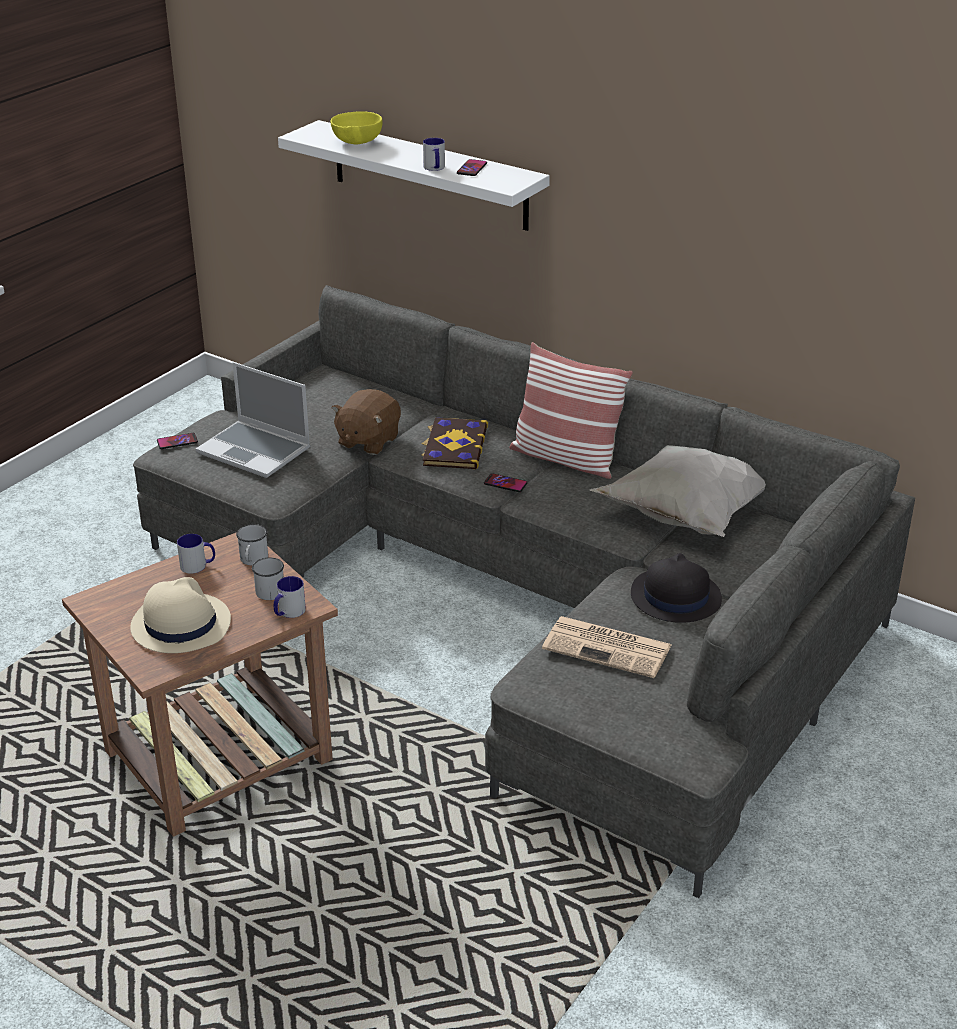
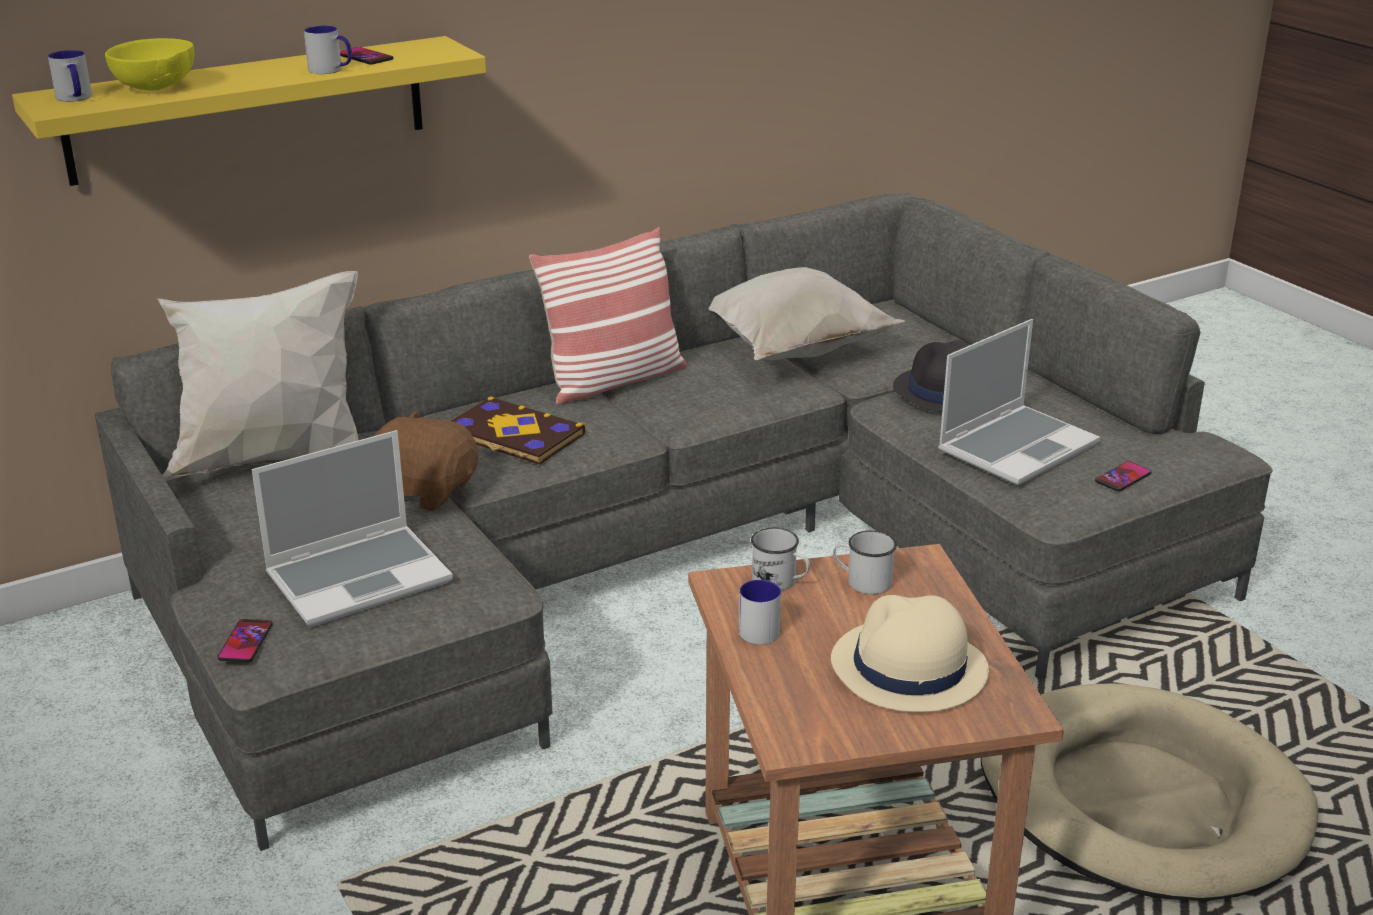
camera: 65 degrees left, 5 degrees down
mug [274,576,306,618] -> mug moved to [48,50,92,102]
white shelf [278,120,550,231] -> yellow shelf [12,36,486,186]
brown plush toy [331,389,401,455] -> brown plush toy turned 150 degrees clockwise [375,410,478,511]
phone [484,473,527,492] -> phone moved to [1095,461,1152,492]
newspaper [542,616,671,678] -> laptop [938,319,1100,485]
none -> white pillow [157,271,358,481]
none -> beige dog bed [981,684,1318,901]

